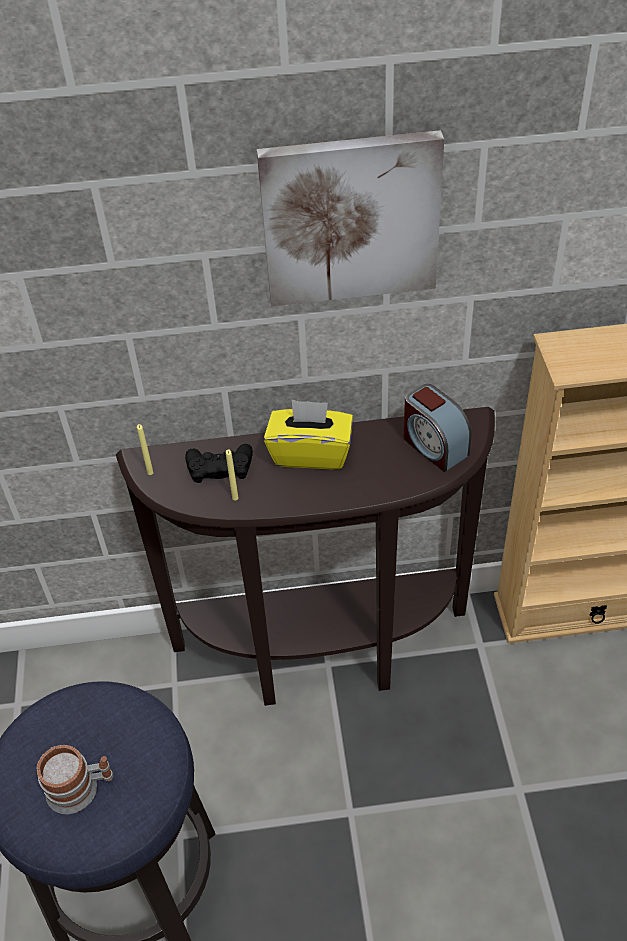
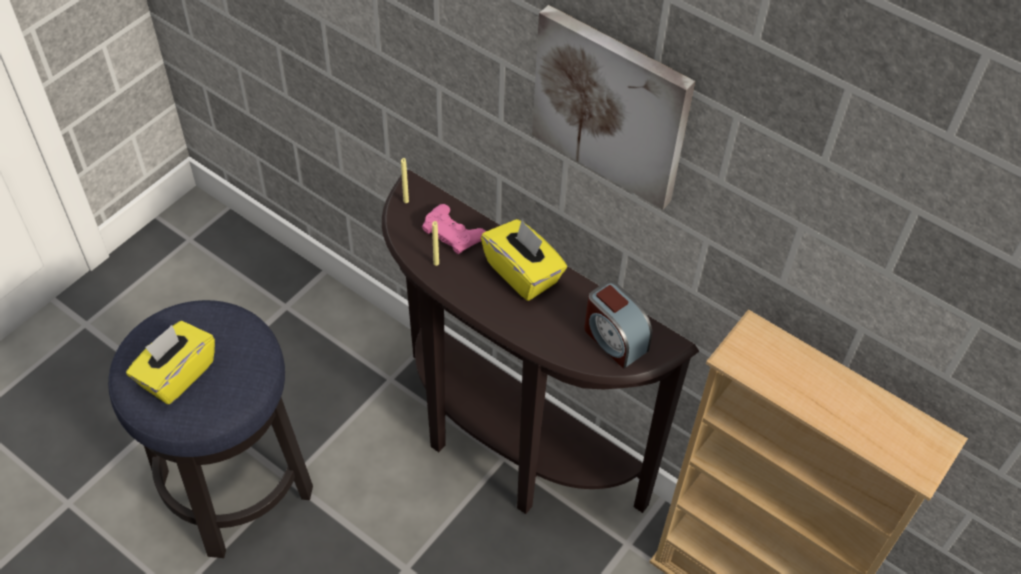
camera: 40 degrees right, 5 degrees up
mug [37,745,113,814] -> yellow tissue box [126,321,215,404]
black game controller [185,444,253,483] -> pink game controller [422,204,486,254]
alarm clock [404,384,472,472] -> alarm clock turned 45 degrees counterclockwise [584,281,652,369]

